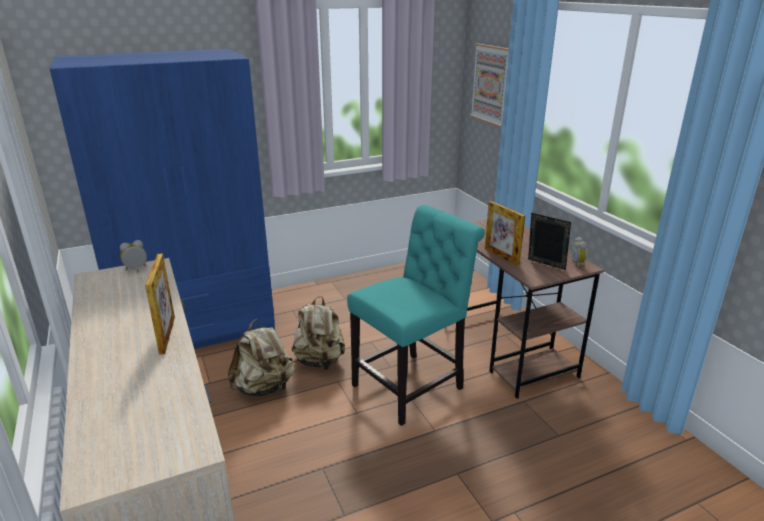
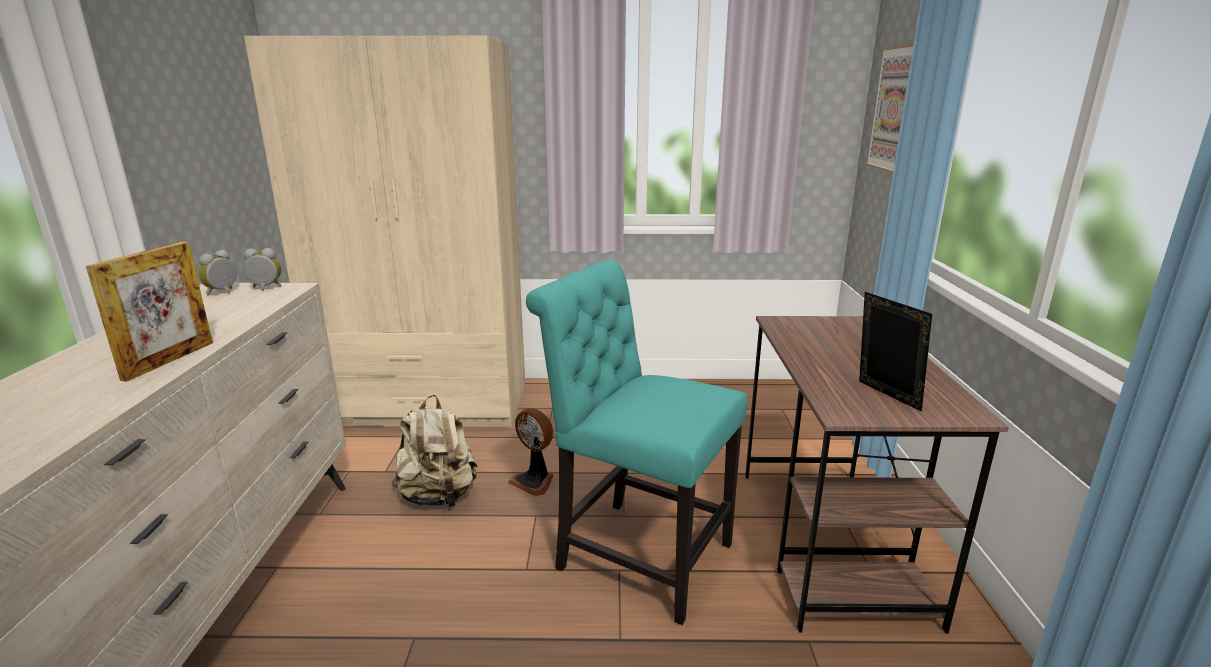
camera: 25 degrees right, 5 degrees down
blue wardrobe [50,49,275,349] -> beige wardrobe [244,36,525,428]
beige backpack [291,296,345,370] -> fan [508,408,553,496]
turquoise chair [347,205,485,426] -> turquoise chair turned 135 degrees counterclockwise [526,260,748,625]
picture frame [485,201,525,266] -> none
alarm clock [571,237,587,268] -> alarm clock moved to [198,250,237,296]

